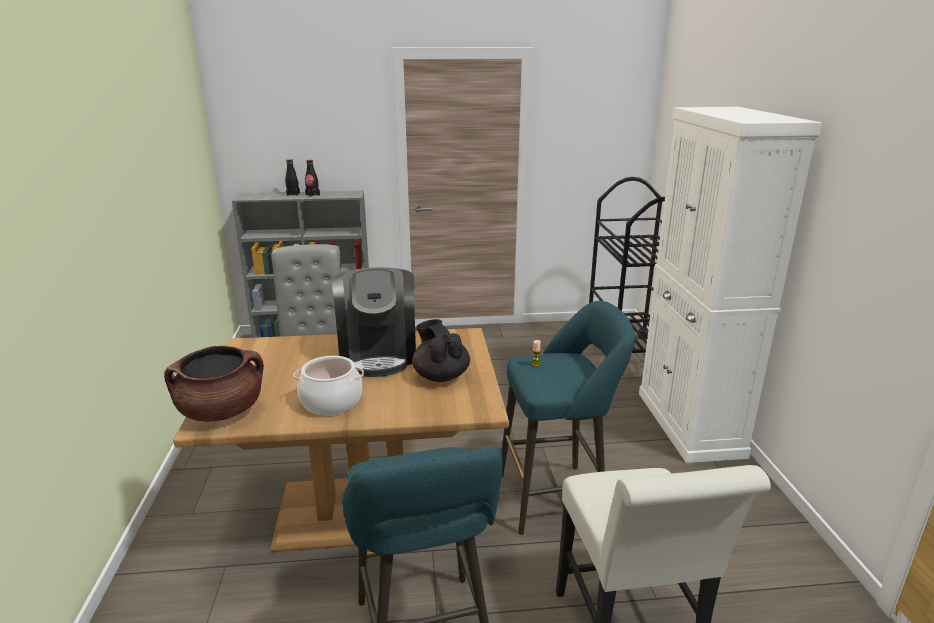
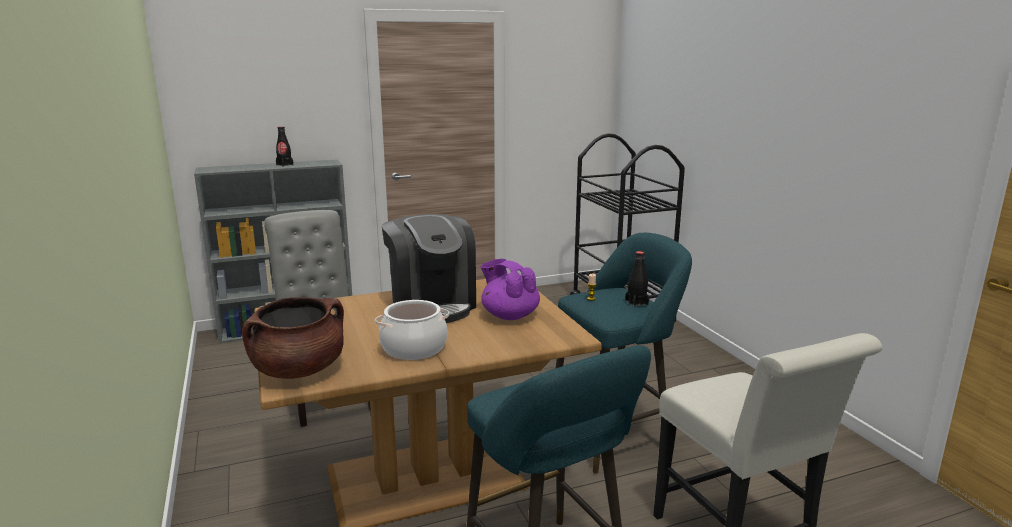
camera: 15 degrees left, 5 degrees down
black bottle [285,159,300,196] -> black bottle moved to [625,251,649,307]
black teapot [412,319,470,382] -> purple teapot [481,259,540,320]
white cabinet [639,107,822,463] -> none

